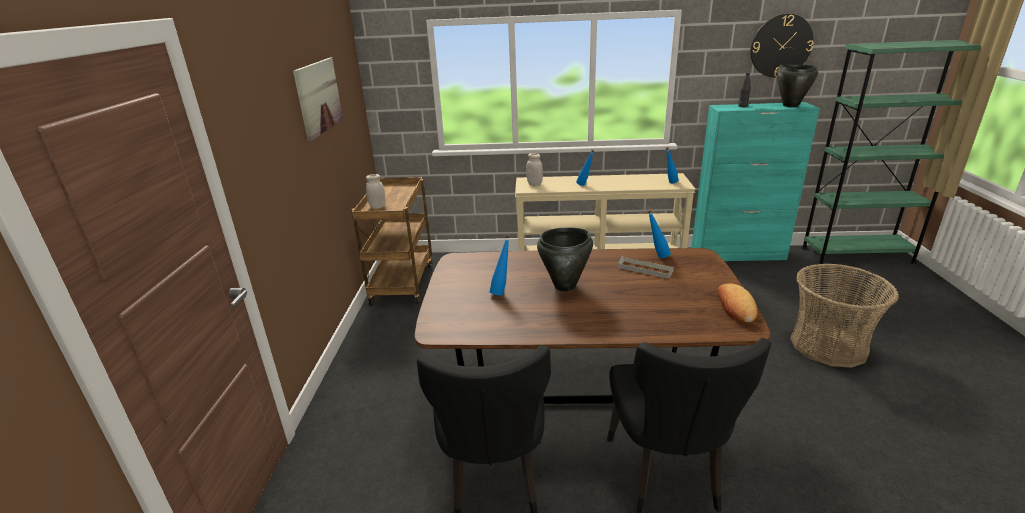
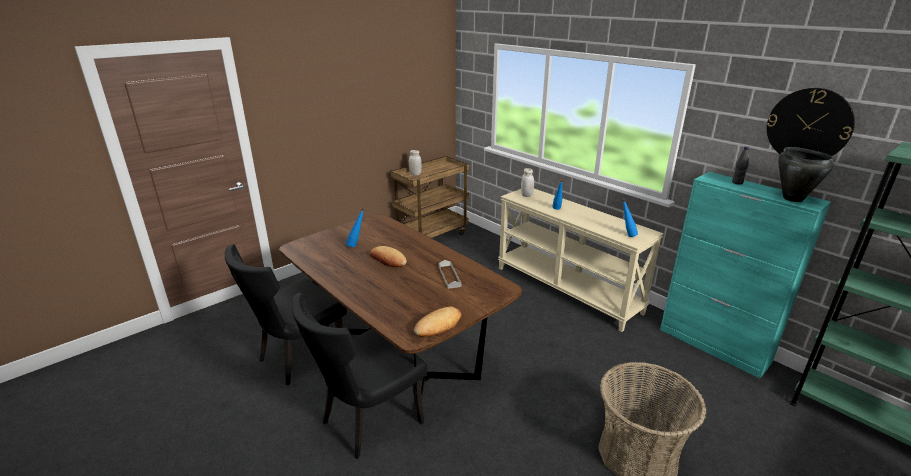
camera: 45 degrees right, 0 degrees up
picture [293,58,343,141] -> none
black cooking pot [537,228,593,292] -> bread [370,246,407,267]
blue bottle [647,209,671,258] -> none

